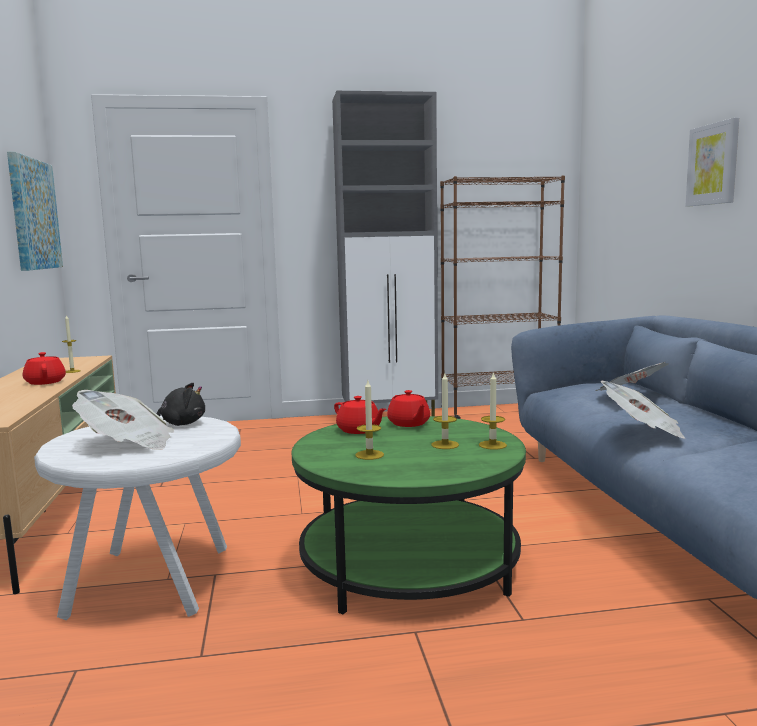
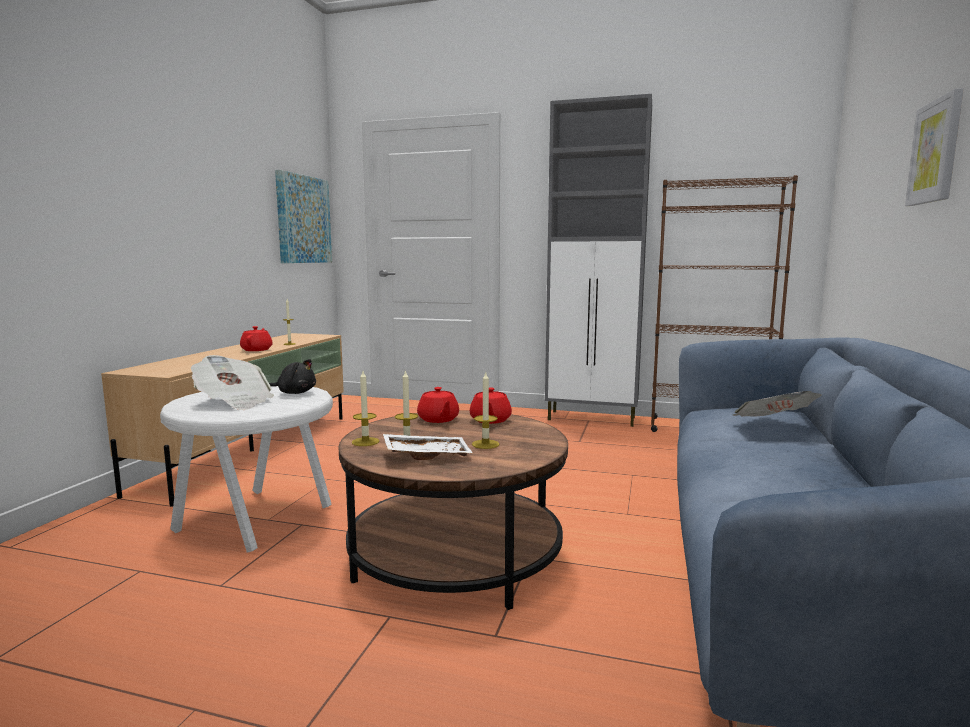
camera: 25 degrees right, 0 degrees up
green coffee table [291,416,526,615] -> brown coffee table [338,410,568,610]
candle [479,372,507,450] -> candle moved to [352,371,380,446]
newspaper [601,381,685,439] -> none
none -> white tray [383,434,473,460]

